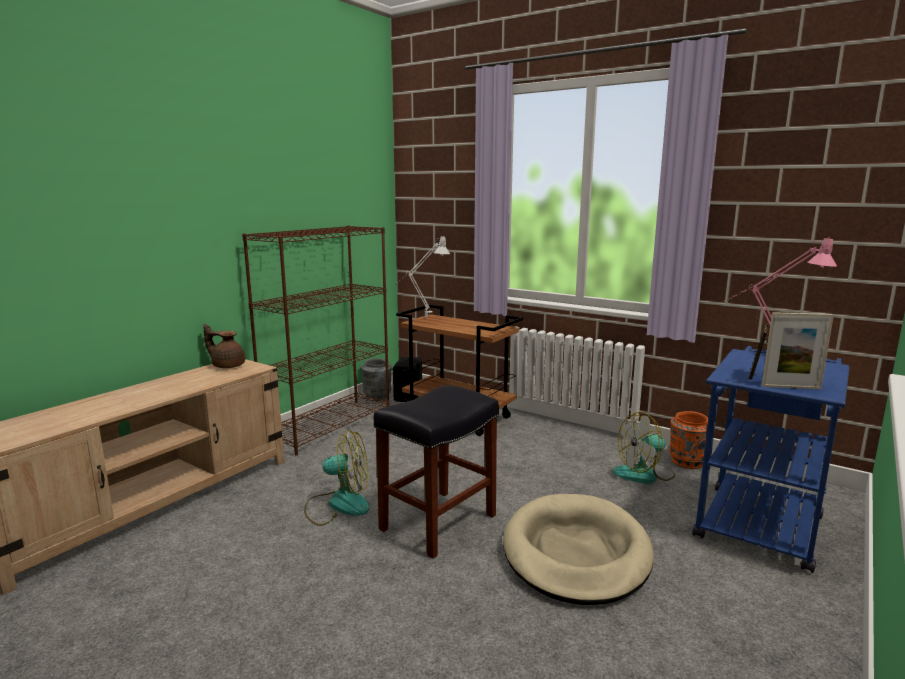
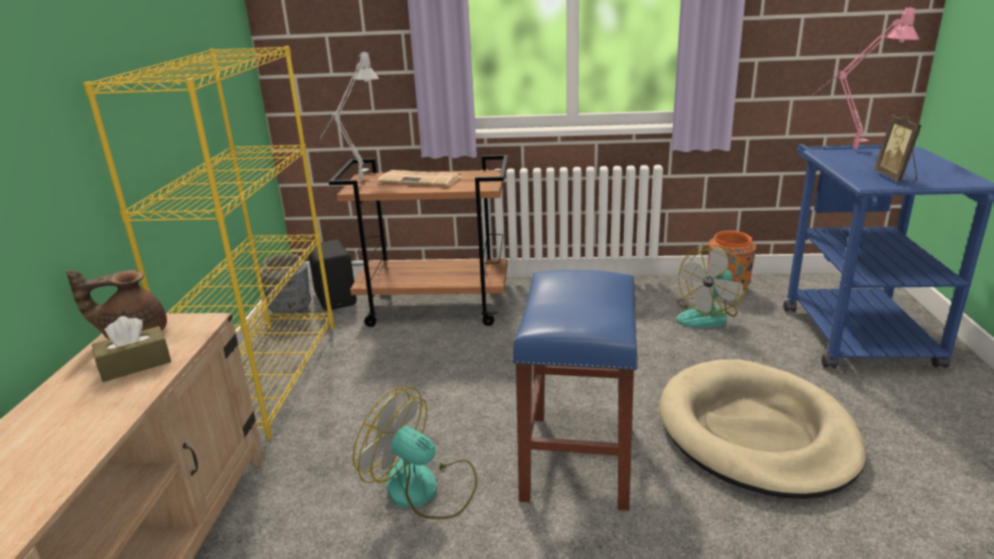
camera: 30 degrees left, 10 degrees up
brown bookcase [242,226,390,455] -> yellow bookcase [83,46,334,440]
fan [304,430,369,526] -> fan turned 120 degrees counterclockwise [353,387,478,519]
black stool [374,385,499,559] -> blue stool [512,270,638,511]
picture frame [762,312,834,389] -> none
none -> brown tissue box [92,316,171,382]
none -> newspaper [377,170,462,186]

